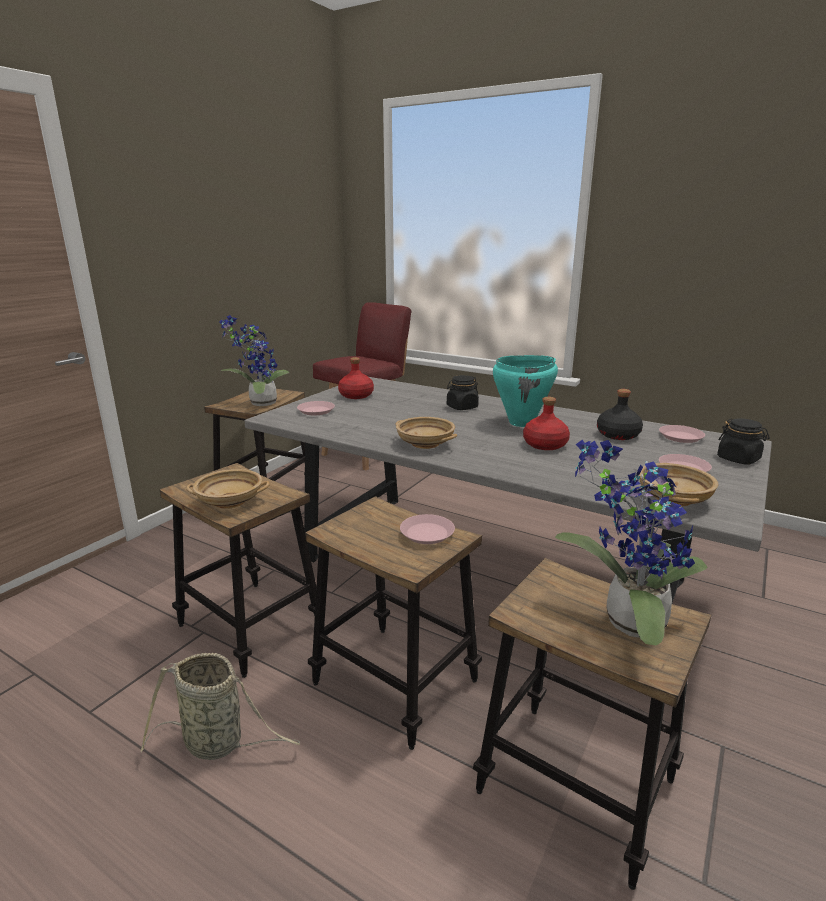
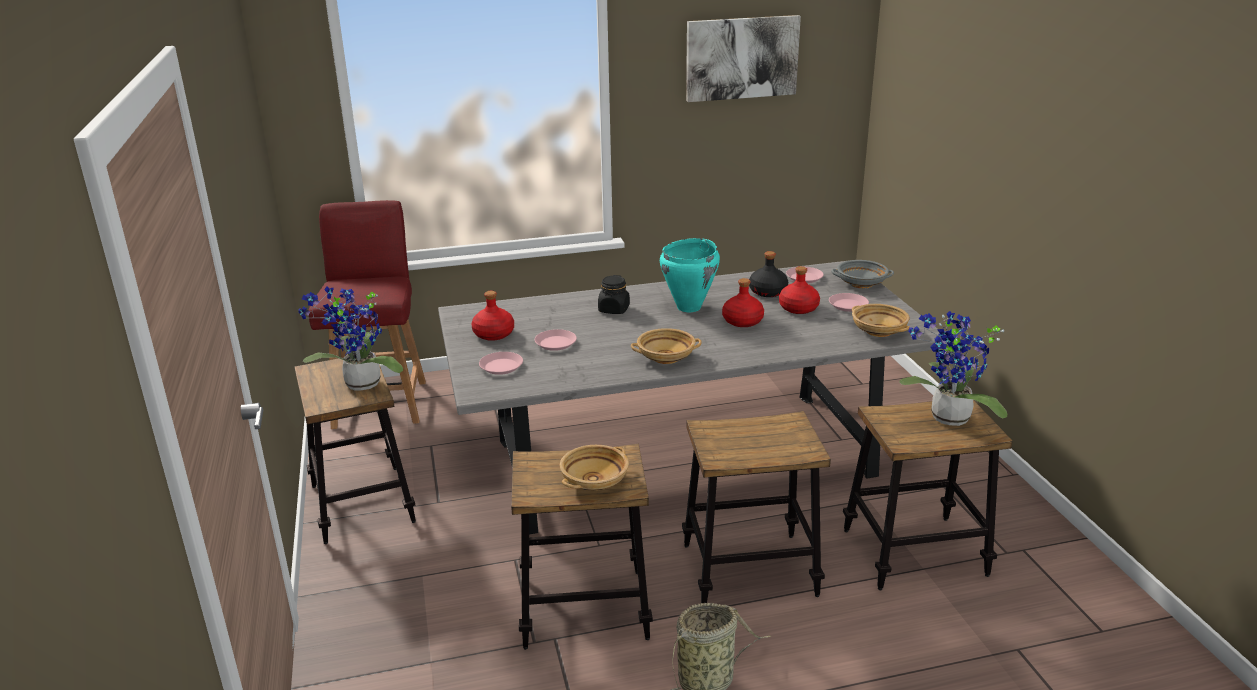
camera: 45 degrees left, 5 degrees up
pink plate [400,514,455,544] -> pink plate moved to [535,329,577,351]
black jar [717,418,770,465] -> grey bowl [831,260,894,289]
none -> picture [686,15,801,102]
none -> red bottle [779,266,820,314]

